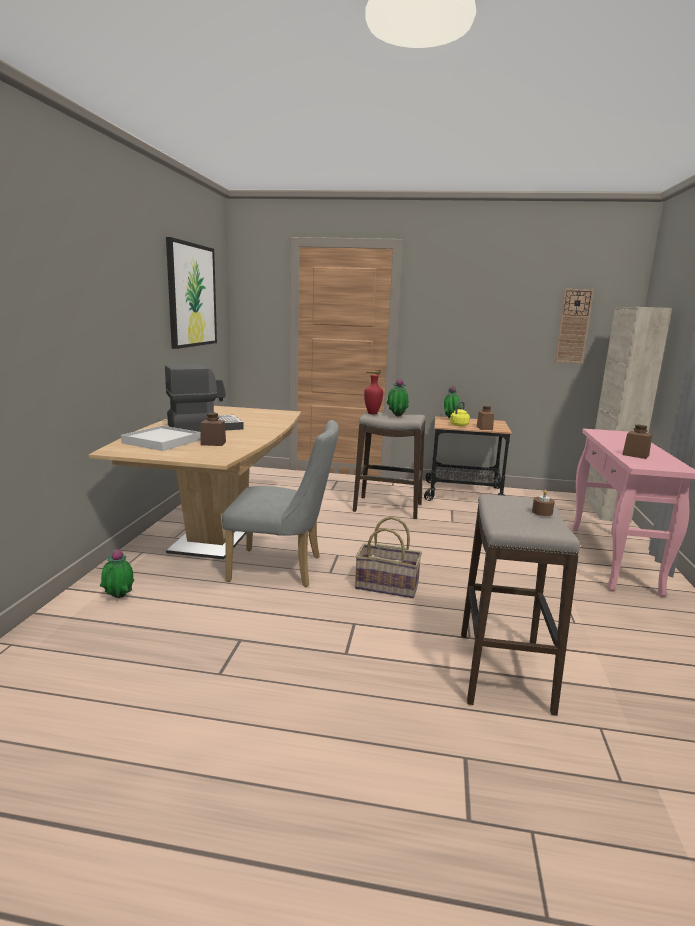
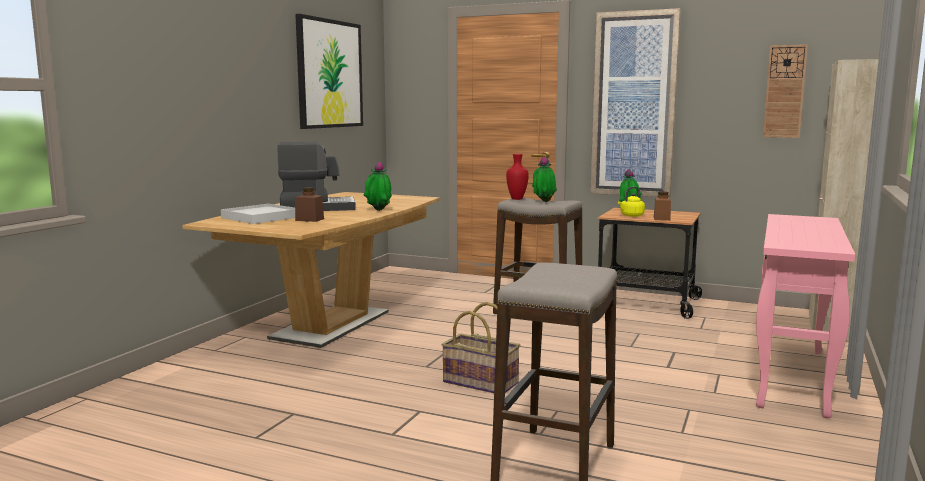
camera: 15 degrees right, 5 degrees down
potted plant [100,549,134,598] -> potted plant moved to [364,162,392,211]
grey chair [222,420,339,587] -> none
brown candle [532,490,555,516] -> none
brown jar [622,425,652,459] -> none
none -> picture [590,8,681,198]

